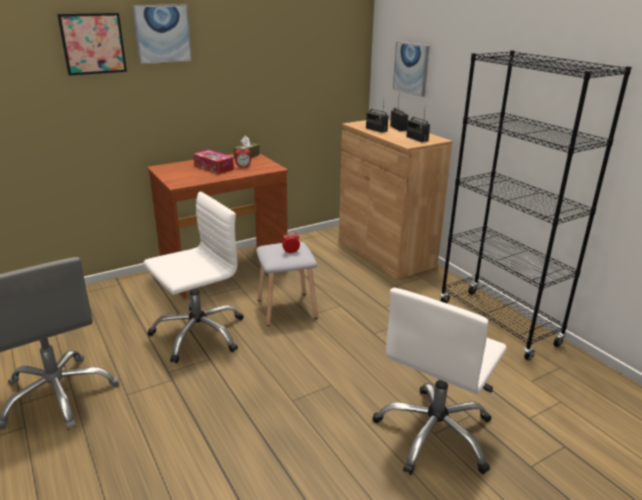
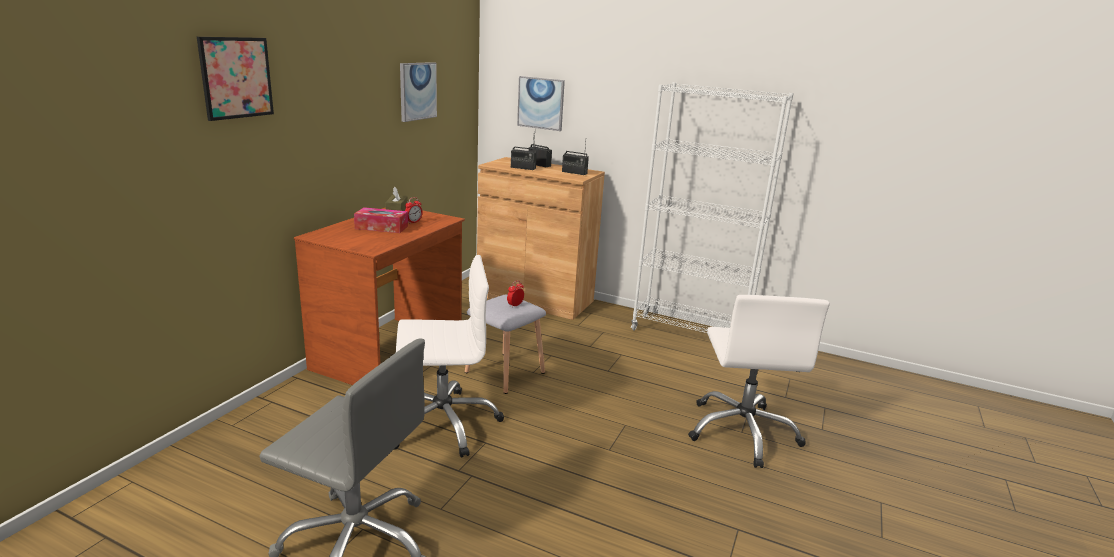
camera: 35 degrees left, 5 degrees down
picture [132,5,192,64] -> picture moved to [400,62,437,122]
white office chair [144,192,243,363] -> white office chair turned 60 degrees clockwise [395,255,504,458]
black bookcase [440,50,632,360] -> white bookcase [631,82,794,333]

